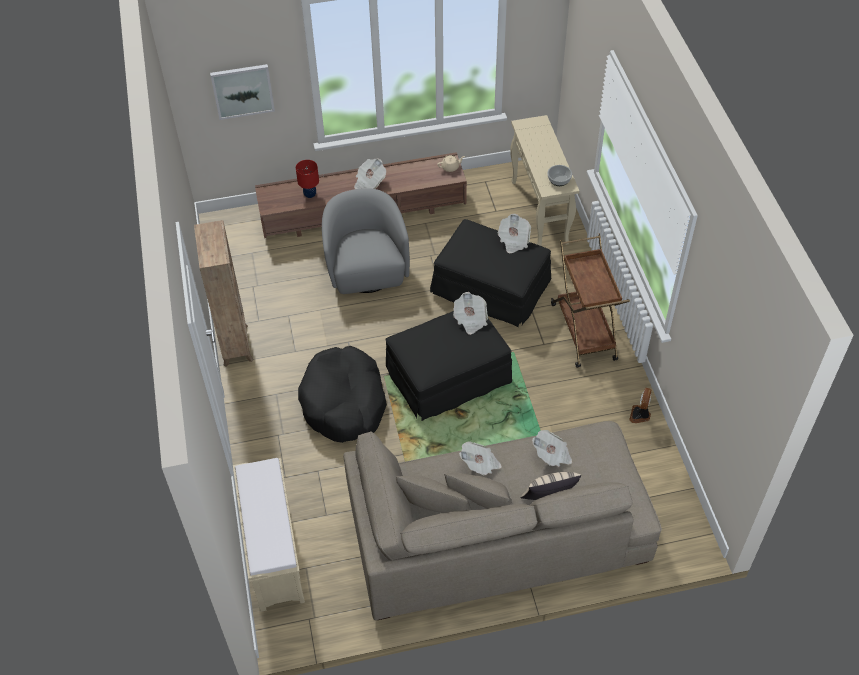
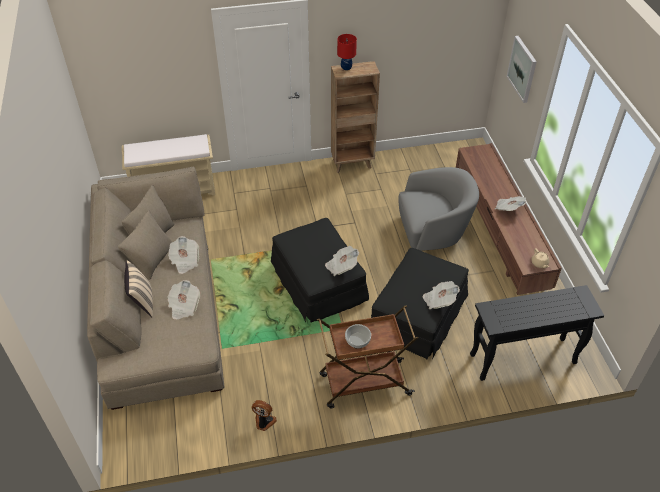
camera: 90 degrees right, 5 degrees down
red table lamp [296,160,319,198] -> red table lamp moved to [337,34,357,70]
black dog bed [298,346,387,443] -> none
beige console table [510,115,579,246] -> black console table [470,285,604,381]
bowl [548,165,572,186] -> bowl moved to [345,324,371,349]

